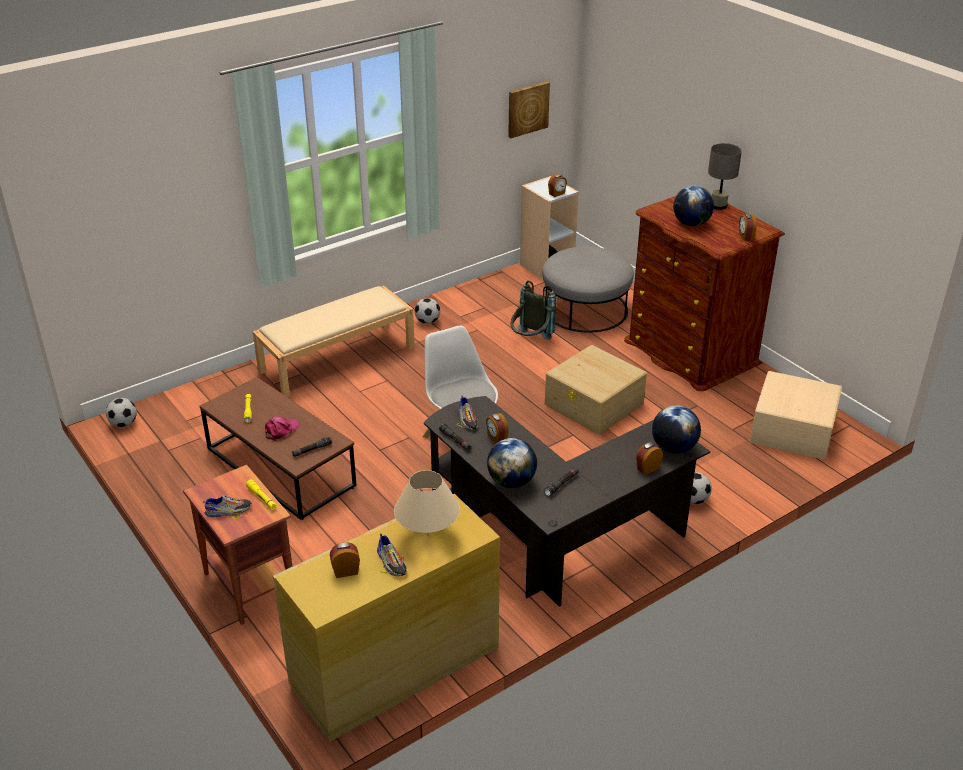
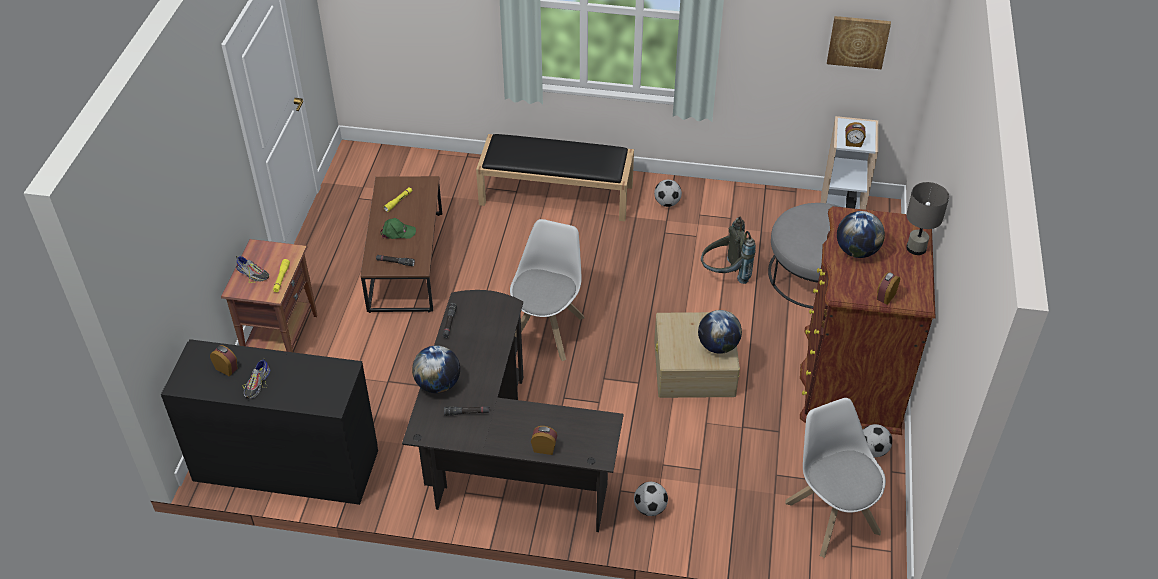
camera: 45 degrees right, 10 degrees up
football [106,398,137,427] -> football moved to [863,424,892,457]
beige bench [253,286,415,397] -> black bench [476,134,634,221]
pink cap [265,416,300,441] -> green cap [380,218,416,239]
yellow cabinet [273,494,500,742] -> black cabinet [161,339,378,505]
beige table lamp [394,470,460,537] -> none
shoe [457,395,478,429] -> none
alarm clock [486,413,509,444] -> none
globe [652,405,701,454] -> globe moved to [698,310,742,354]
beige storage box [750,371,842,460] -> chair [785,398,886,558]

